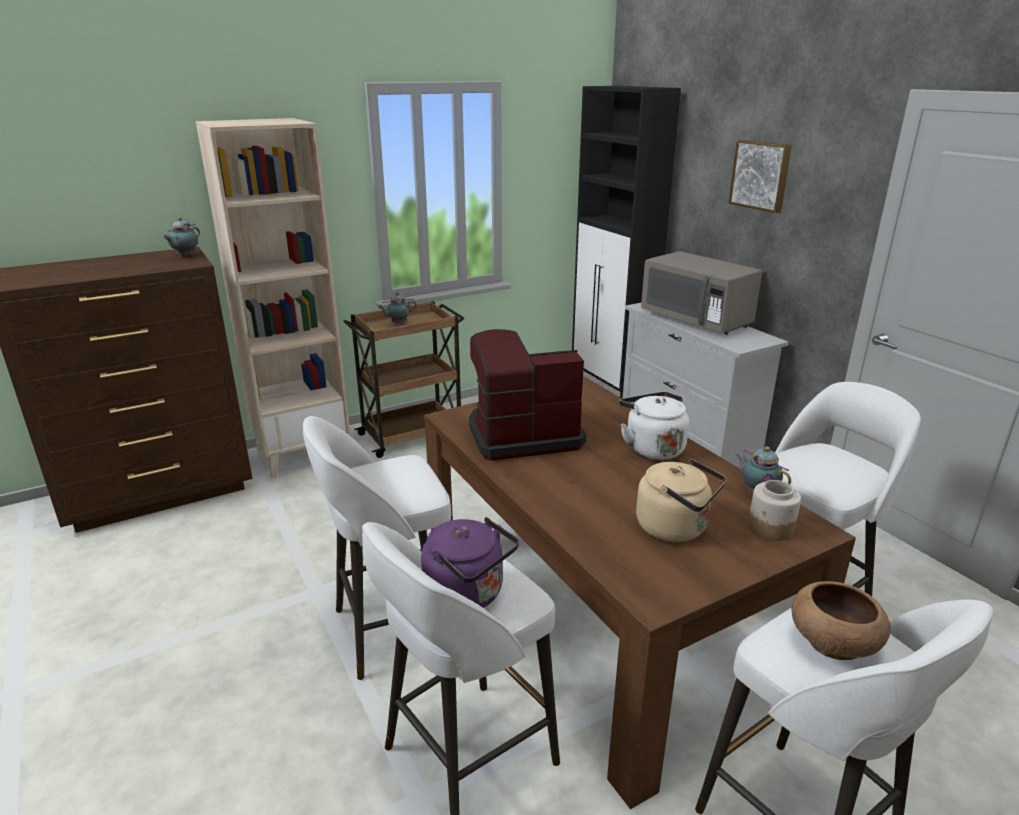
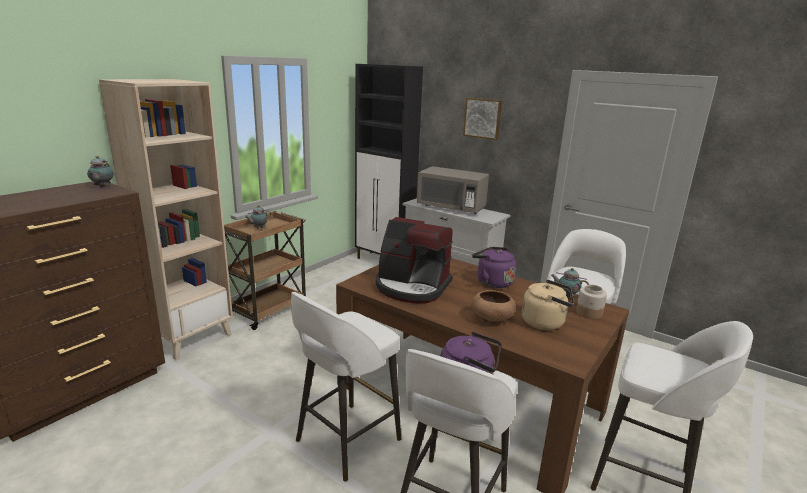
camera: 25 degrees left, 5 degrees down
coffee machine [469,329,587,461] -> coffee machine turned 120 degrees counterclockwise [376,217,453,304]
white kettle [619,392,689,460] -> purple kettle [472,247,516,288]
brown bowl [792,581,891,660] -> brown bowl moved to [471,290,516,325]

